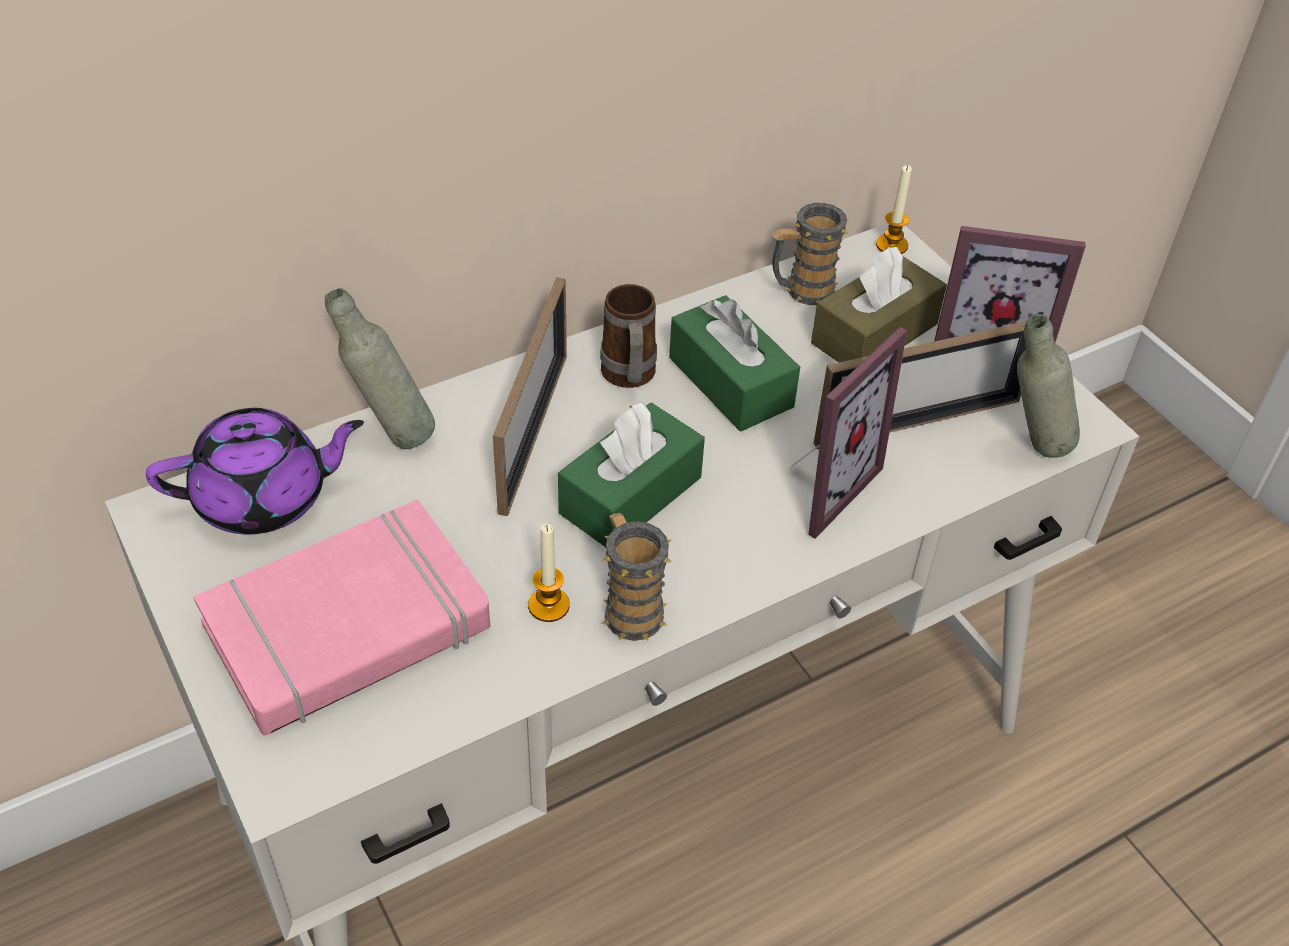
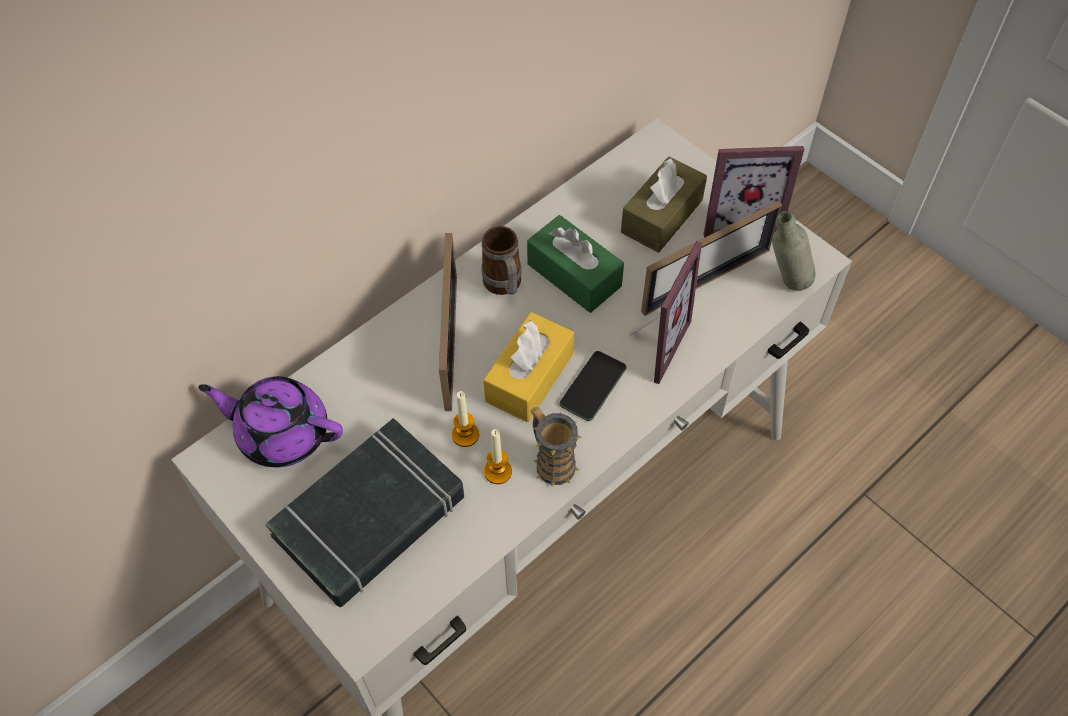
camera: 10 degrees left, 10 degrees up
purple teapot [146,408,364,535] -> purple teapot turned 135 degrees counterclockwise [198,376,343,467]
pink book [193,499,490,736] -> black book [265,418,464,607]
grey bottle [325,288,435,449] -> none
green tissue box [558,402,705,547] -> yellow tissue box [483,312,574,422]
mug [772,203,849,305] -> none
candle [876,165,912,254] -> candle moved to [452,391,479,447]
none -> phone [559,351,627,421]

